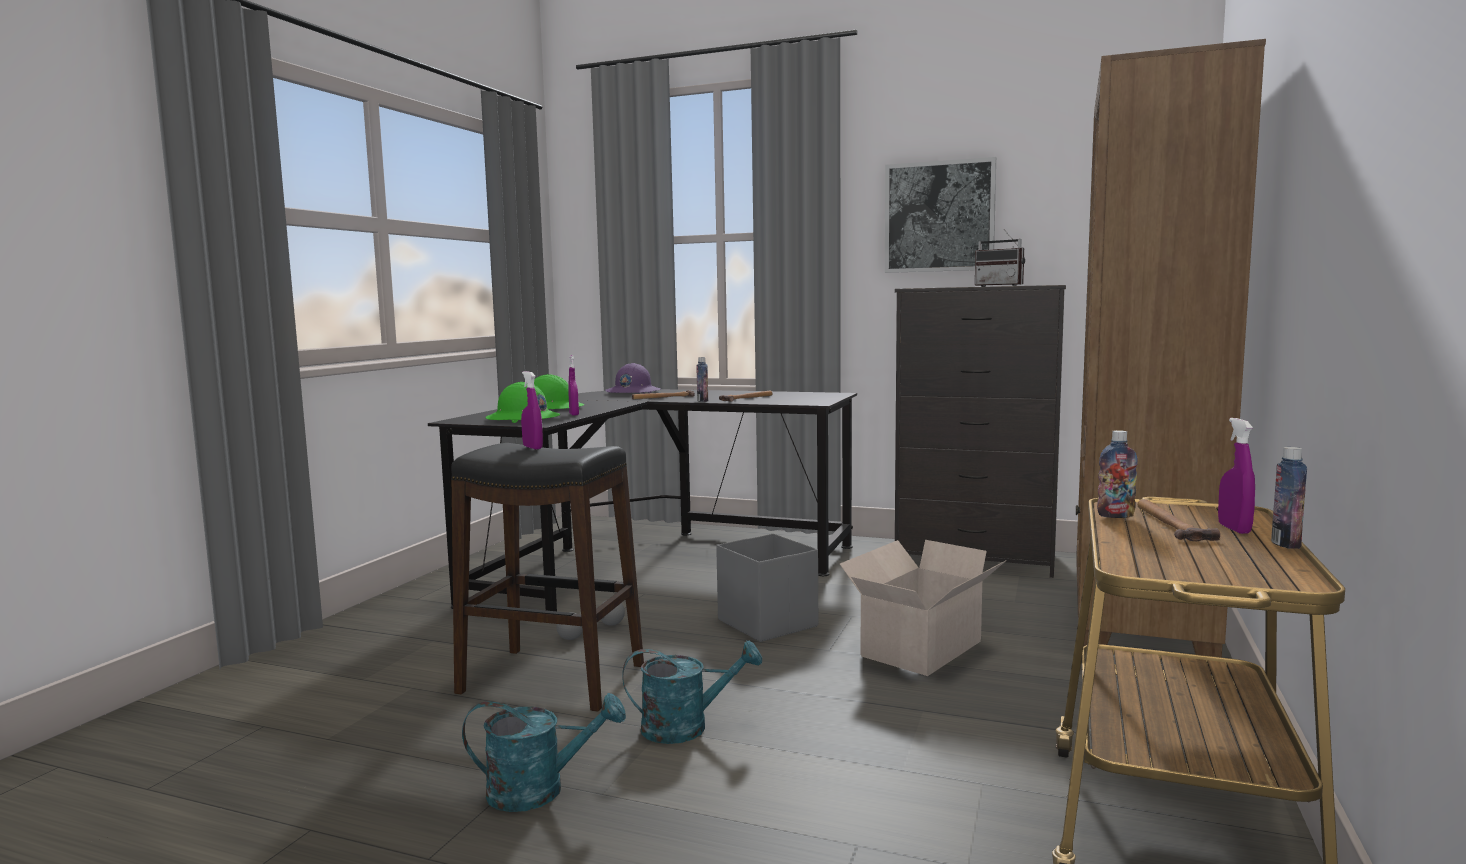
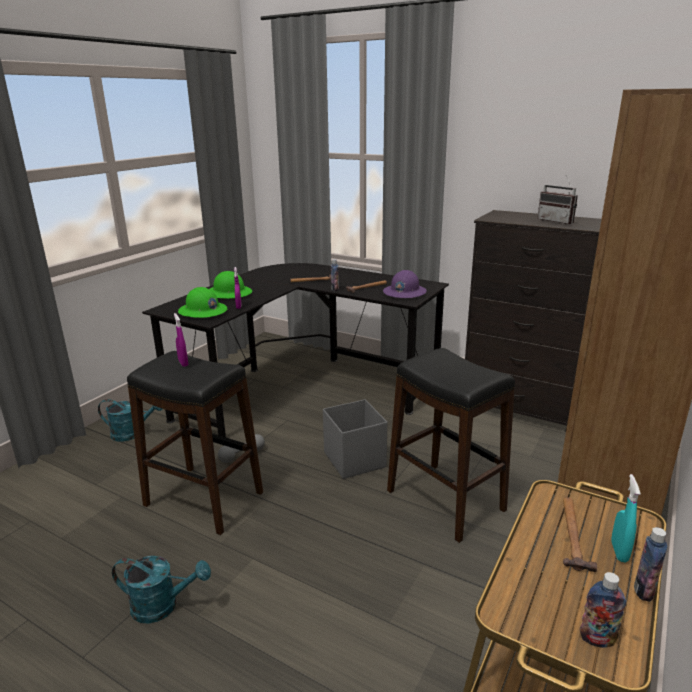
camera: 10 degrees right, 15 degrees up
purple hard hat [605,363,661,394] -> purple hard hat moved to [383,270,427,298]
turquoise watering can [623,641,762,744] -> turquoise watering can moved to [98,399,163,442]
cardboard box [840,540,1007,676] -> black stool [387,348,515,543]
picture [885,157,996,273] -> none
bottle [1097,430,1138,518] -> bottle moved to [580,572,626,648]
purple spray bottle [1218,418,1255,534] -> turquoise spray bottle [611,474,641,562]

